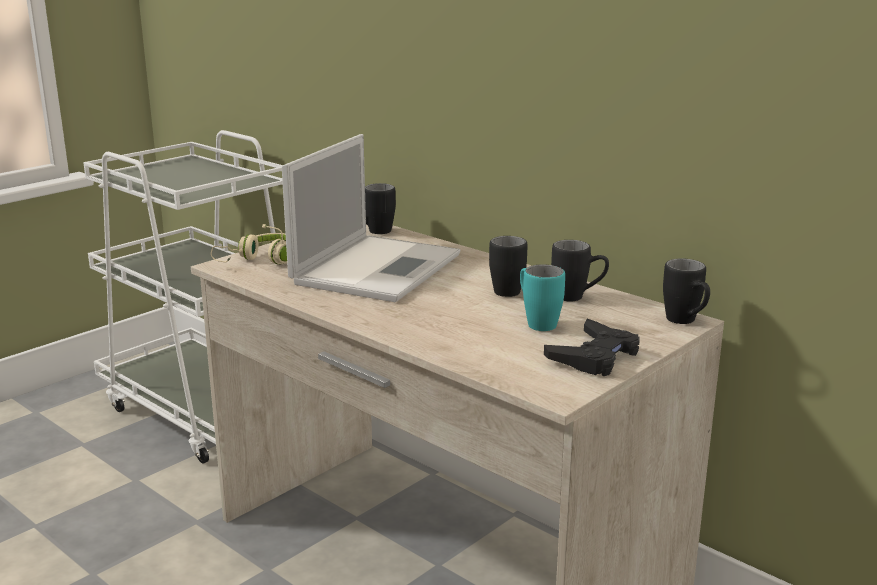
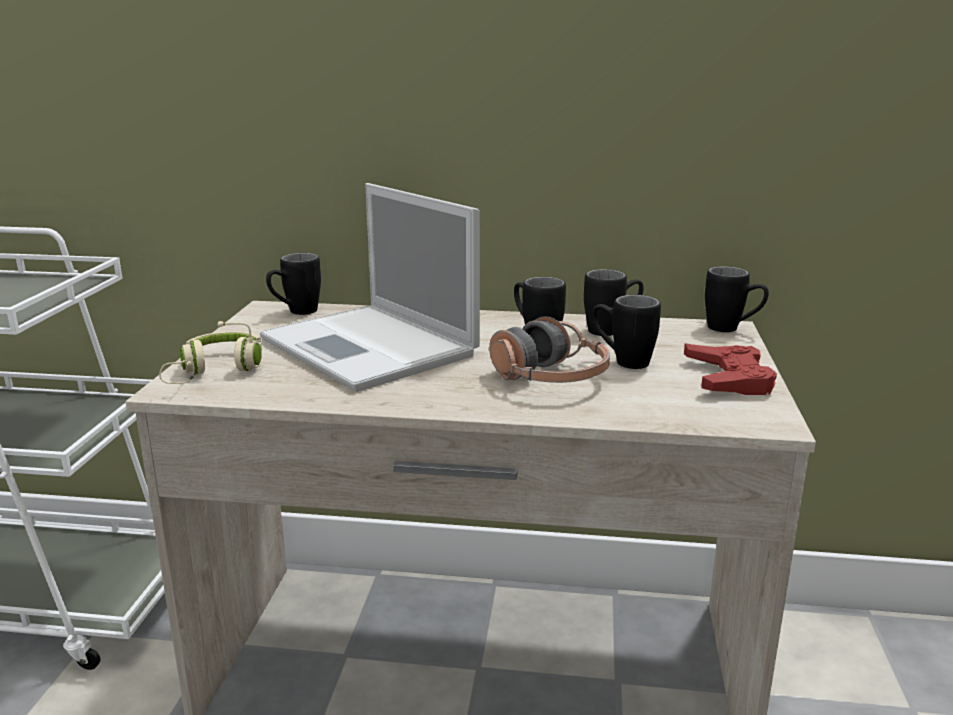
camera: 35 degrees left, 0 degrees up
laptop [282,134,460,302] -> laptop turned 150 degrees clockwise [260,183,480,392]
turquoise mug [520,264,565,331] -> black mug [592,295,661,369]
black game controller [544,318,640,376] -> red game controller [684,343,777,395]
none -> headphones [489,316,610,383]

